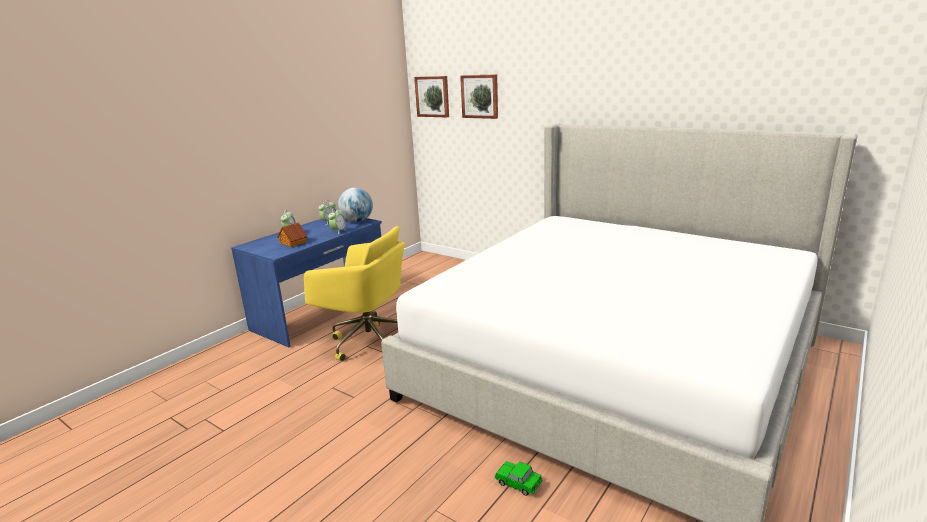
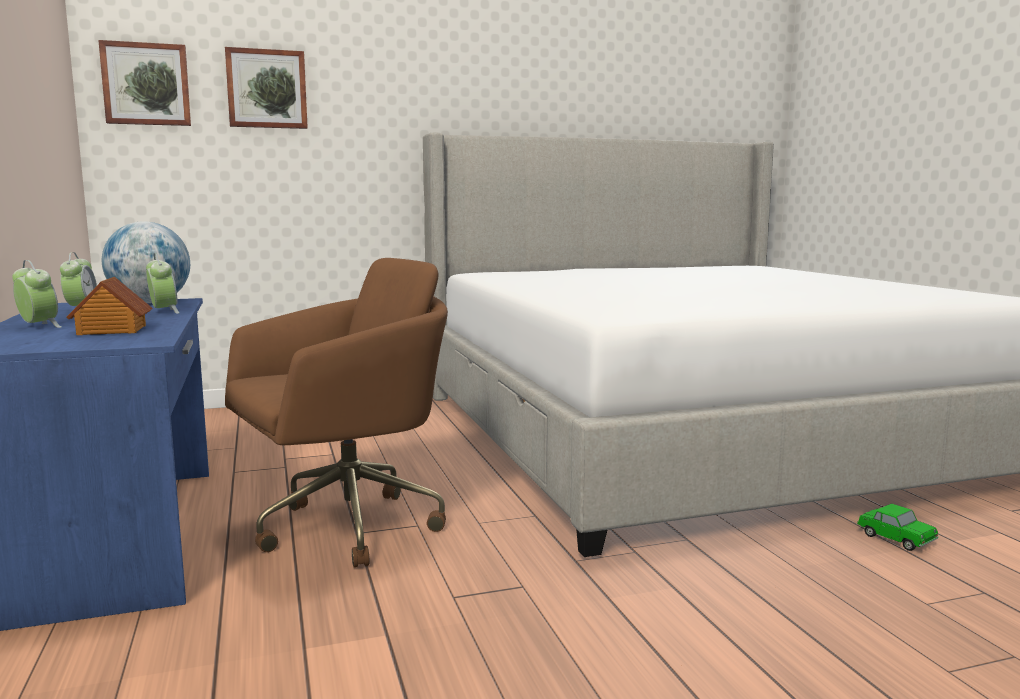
camera: 55 degrees left, 10 degrees down
yellow office chair [304,226,405,361] -> brown office chair [225,258,448,568]
toy car [494,461,542,496] -> toy car turned 105 degrees counterclockwise [857,503,938,551]

